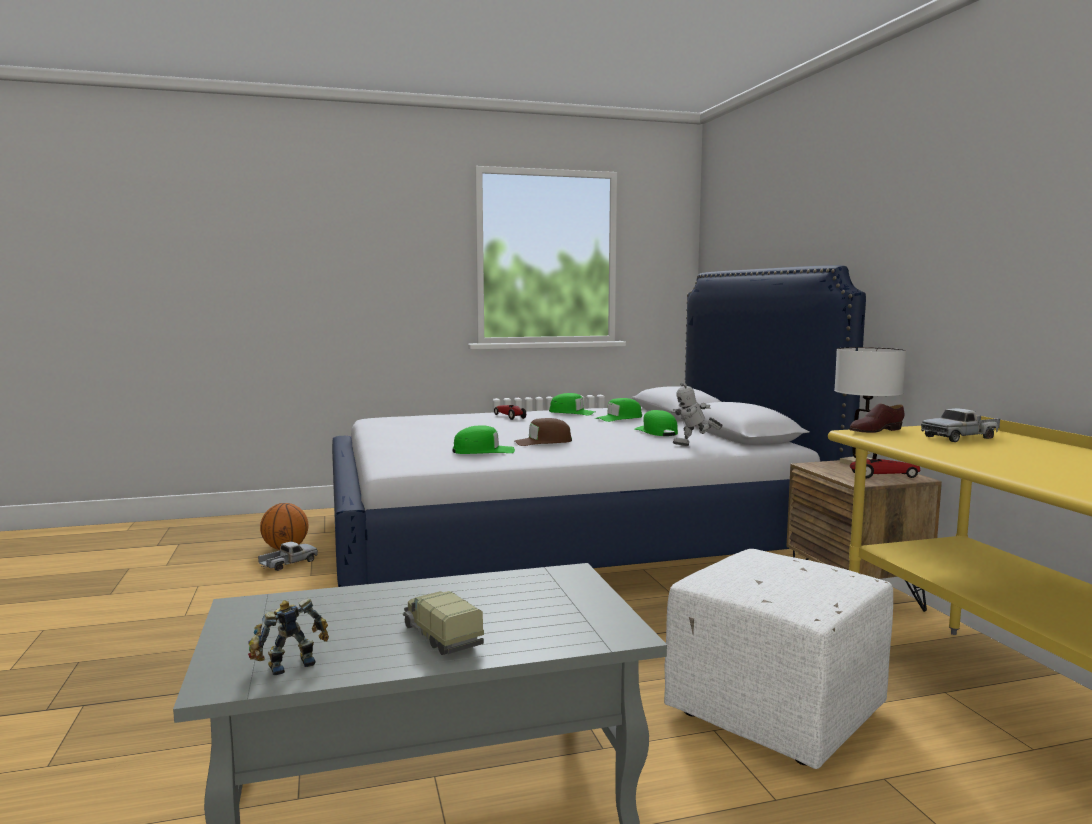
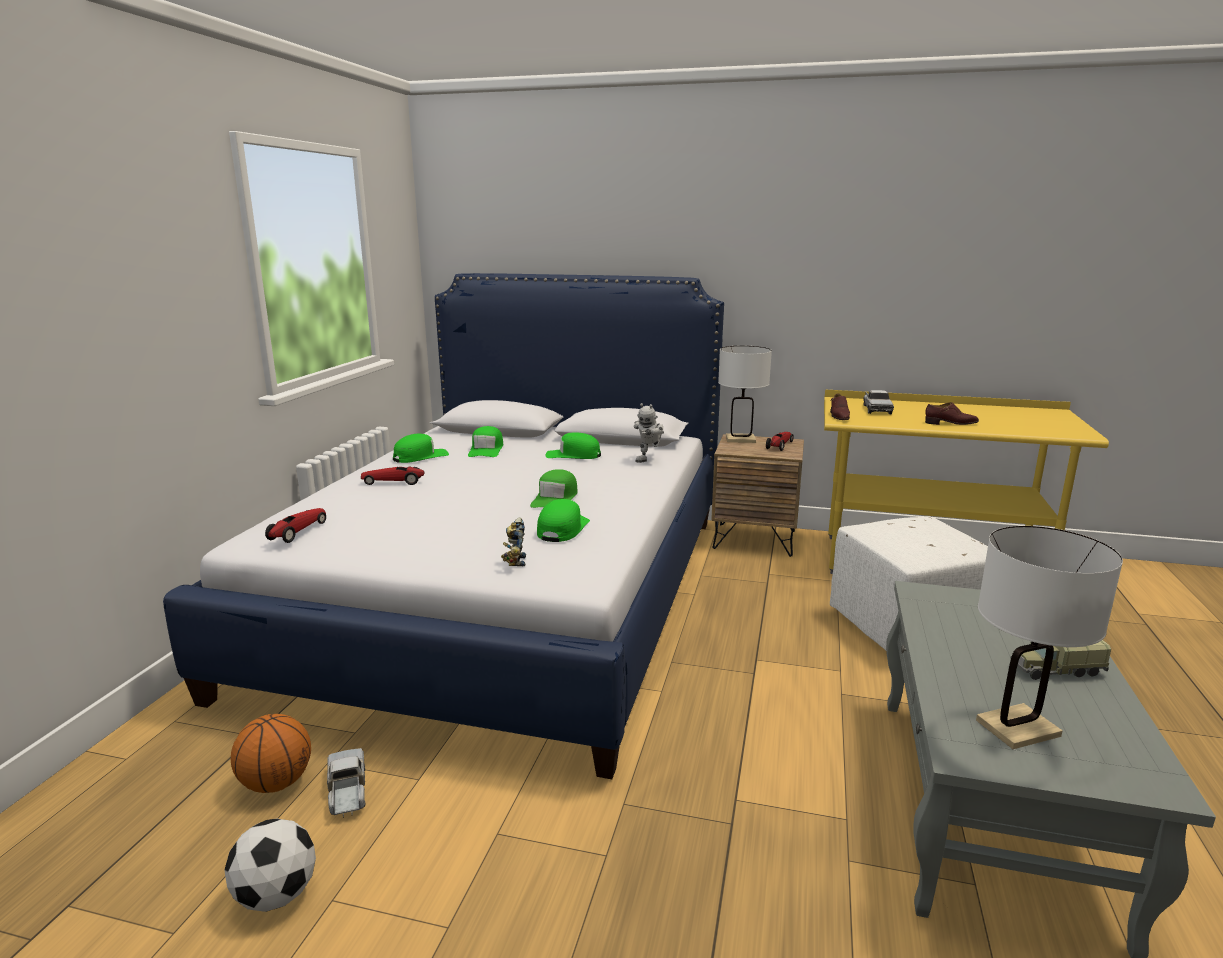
camera: 60 degrees left, 10 degrees up
toy robot [248,599,329,675] -> toy robot moved to [501,517,526,566]
brown cap [515,418,572,446] -> green cap [530,469,578,508]
none -> football [224,818,316,912]
none -> toy car [265,508,326,543]
none -> brown shoe [925,402,979,425]
none -> white table lamp [976,526,1123,749]

